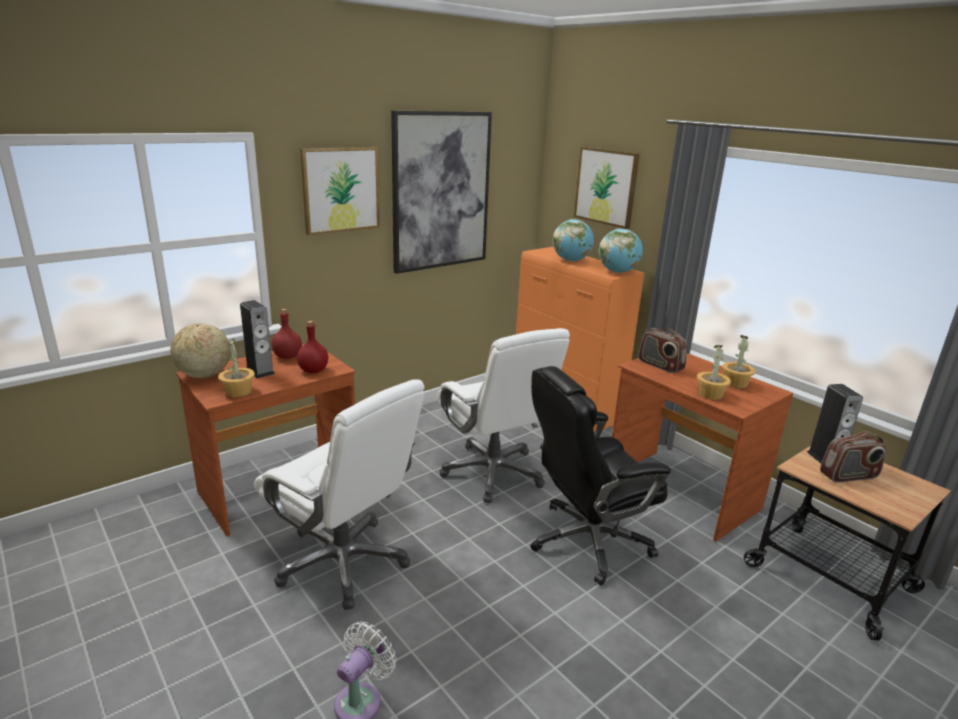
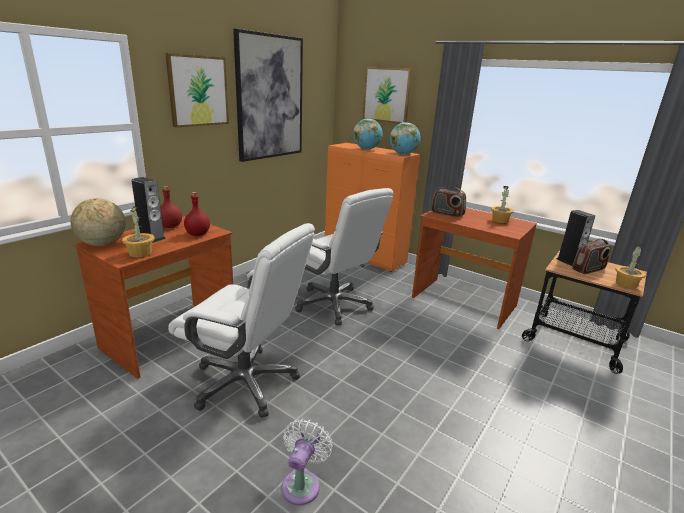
camera: 15 degrees left, 0 degrees up
black office chair [530,366,671,586] -> none
potted plant [697,345,731,400] -> potted plant moved to [615,245,646,288]

